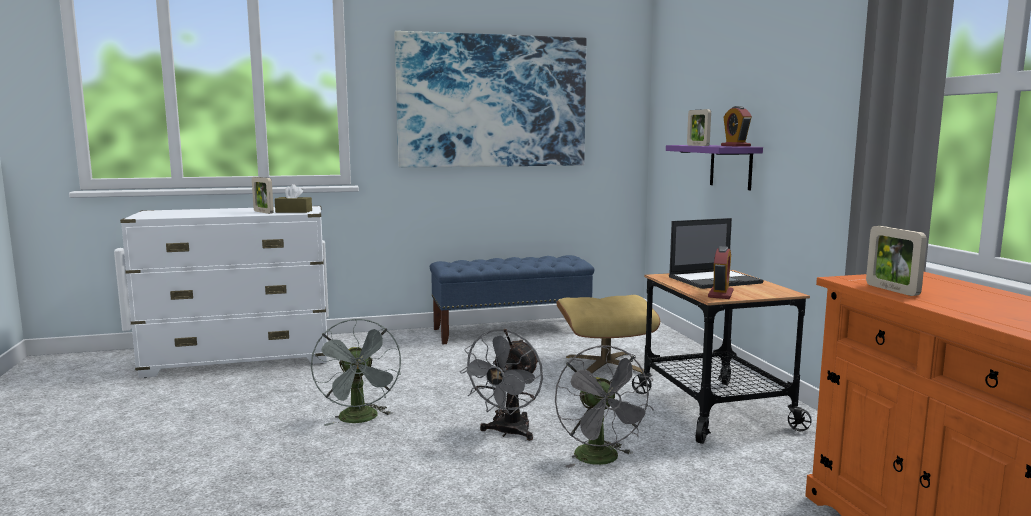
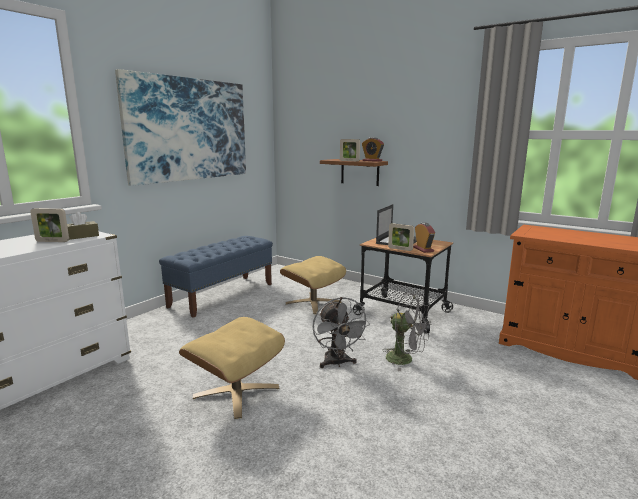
camera: 40 degrees left, 5 degrees up
grey fan [311,318,401,426] -> beige ottoman [179,317,285,419]
purple shelf [666,145,763,190] -> brown shelf [320,159,388,186]
picture frame [866,226,927,296] -> picture frame moved to [388,223,414,251]

